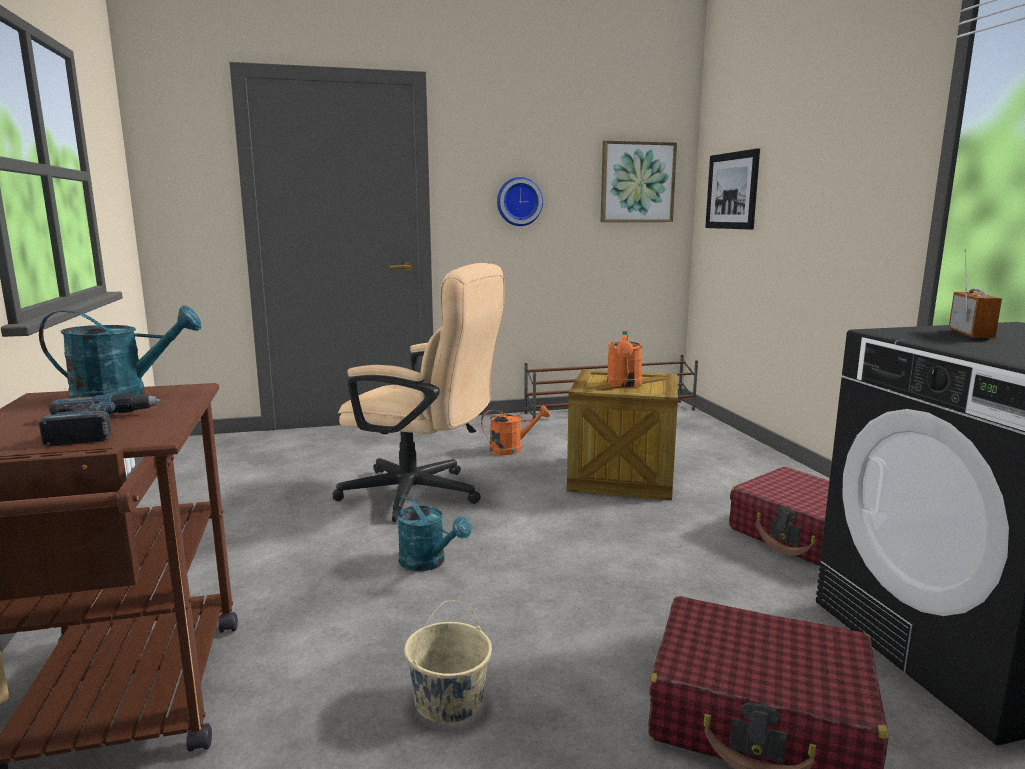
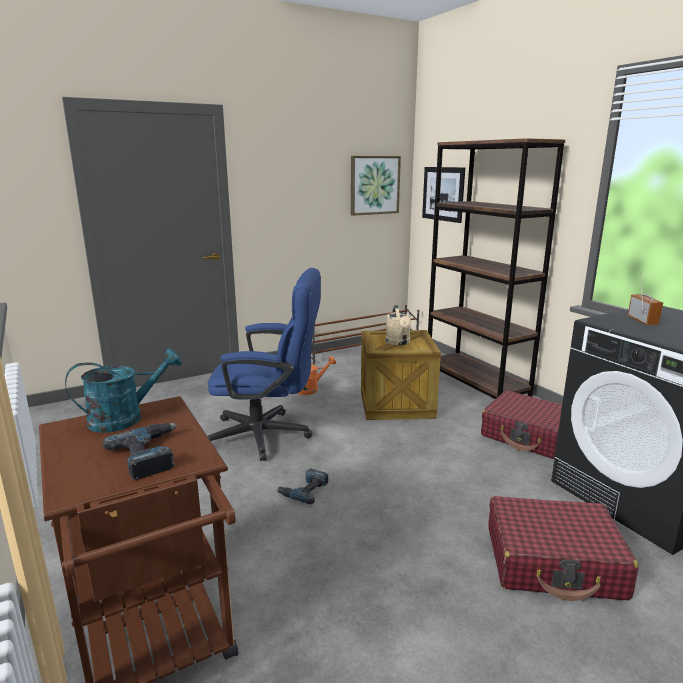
camera: 15 degrees left, 5 degrees up
beige office chair [332,263,505,522] -> blue office chair [207,268,321,461]
turquoise watering can [394,495,471,571] -> power drill [275,468,328,504]
beige bucket [404,601,492,724] -> none
wall clock [497,177,543,226] -> none
orange watering can [607,331,643,387] -> beige watering can [386,305,411,345]
none -> brown bookcase [428,138,566,399]

